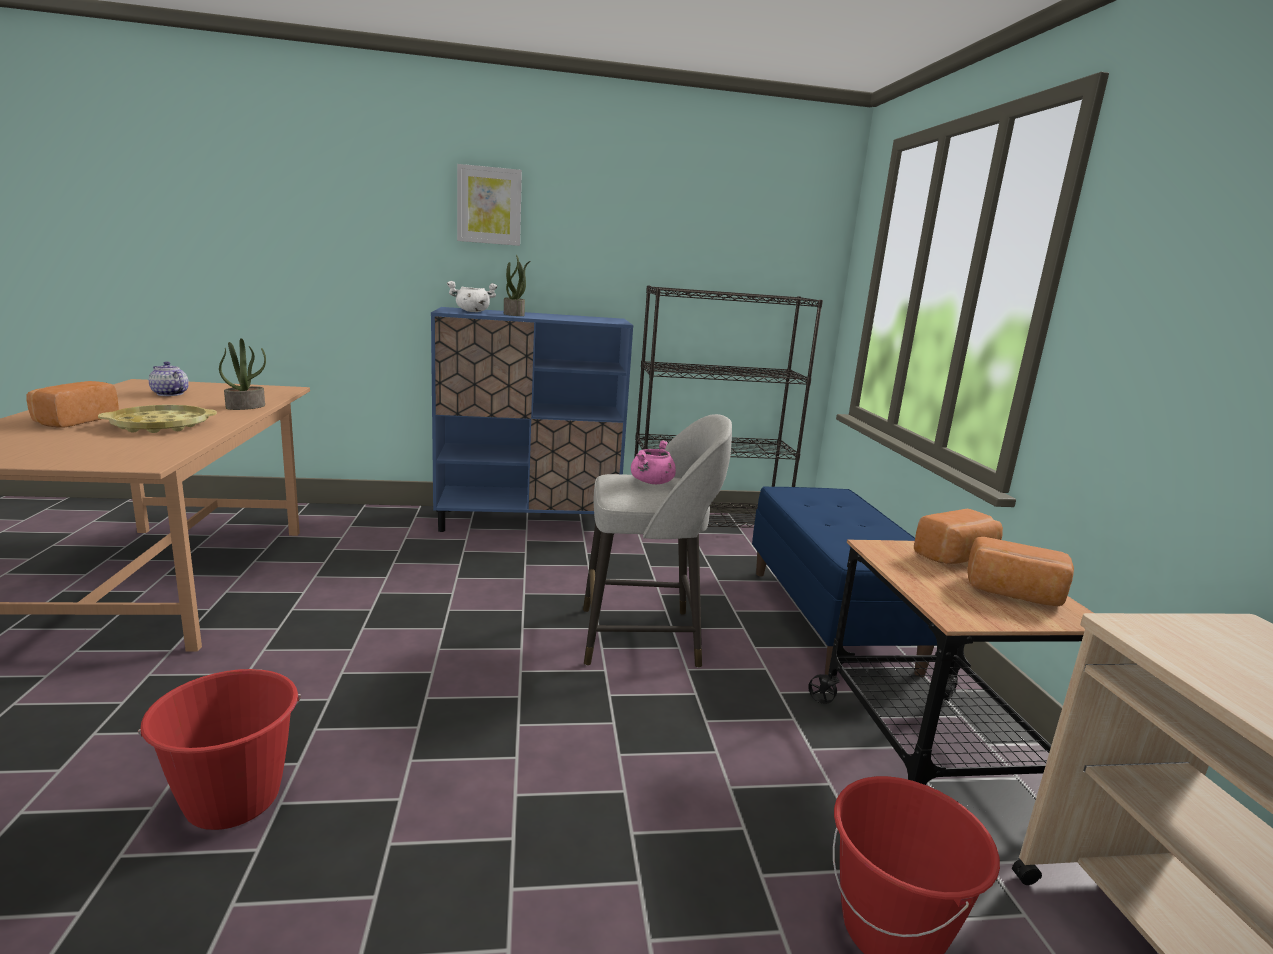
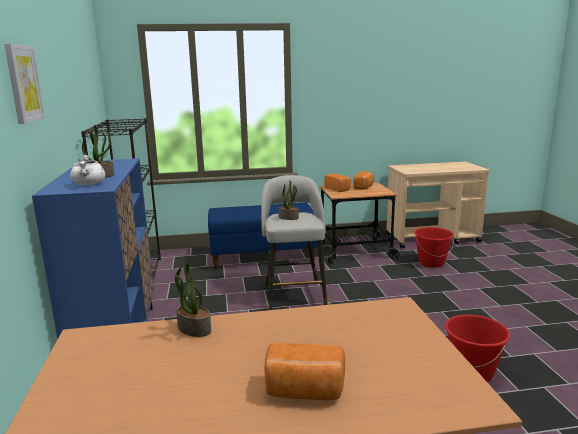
camera: 90 degrees left, 0 degrees up
yellow tray [98,405,217,433] -> none
teapot [149,361,189,396] -> none
pink cooking pot [631,440,676,484] -> potted plant [279,180,299,220]

